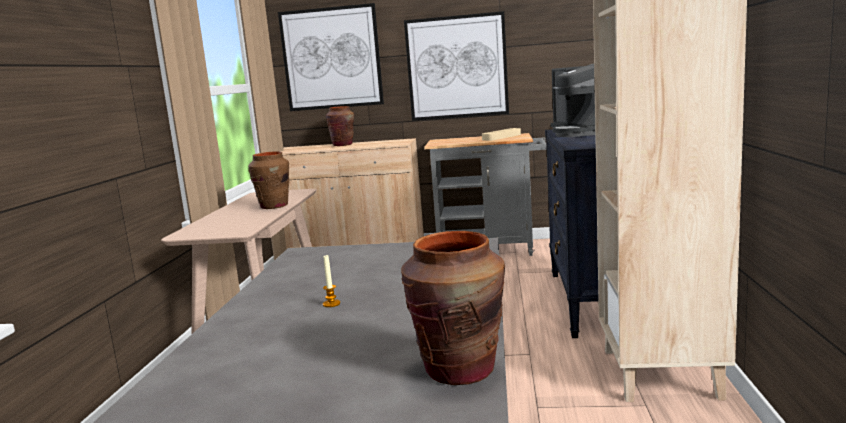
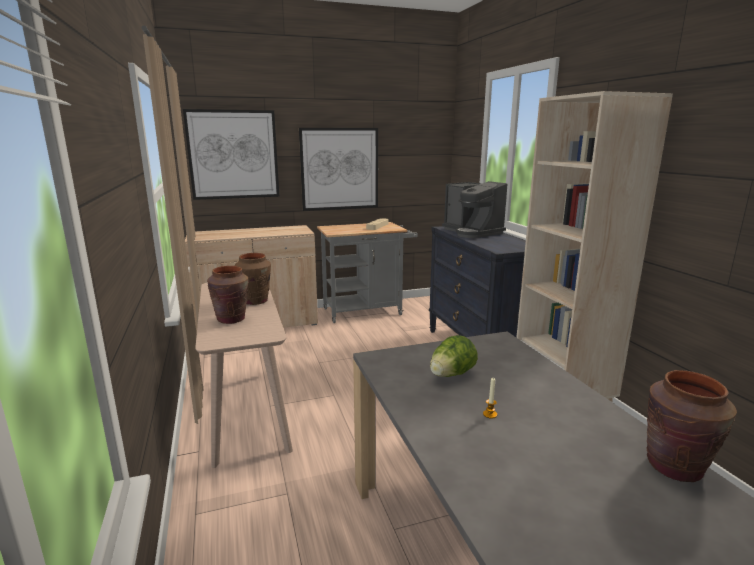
camera: 25 degrees left, 5 degrees up
brown vase [326,106,354,146] -> brown vase moved to [207,266,249,324]
none -> lettuce [430,335,478,377]

